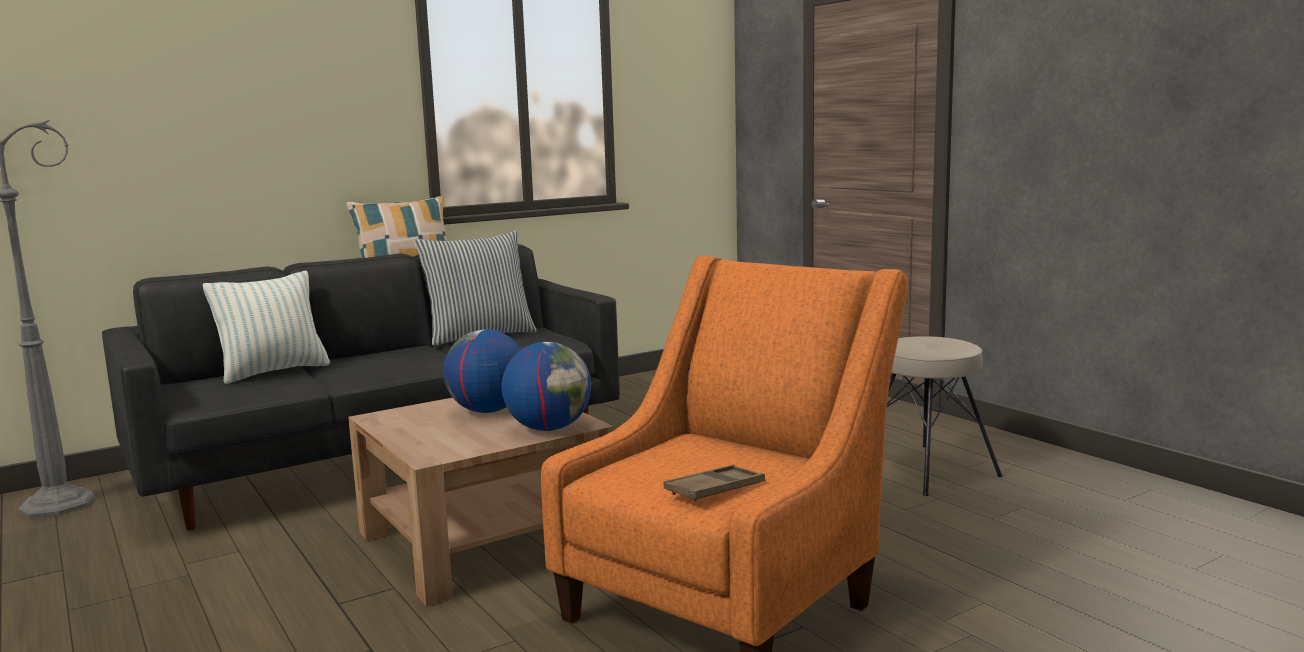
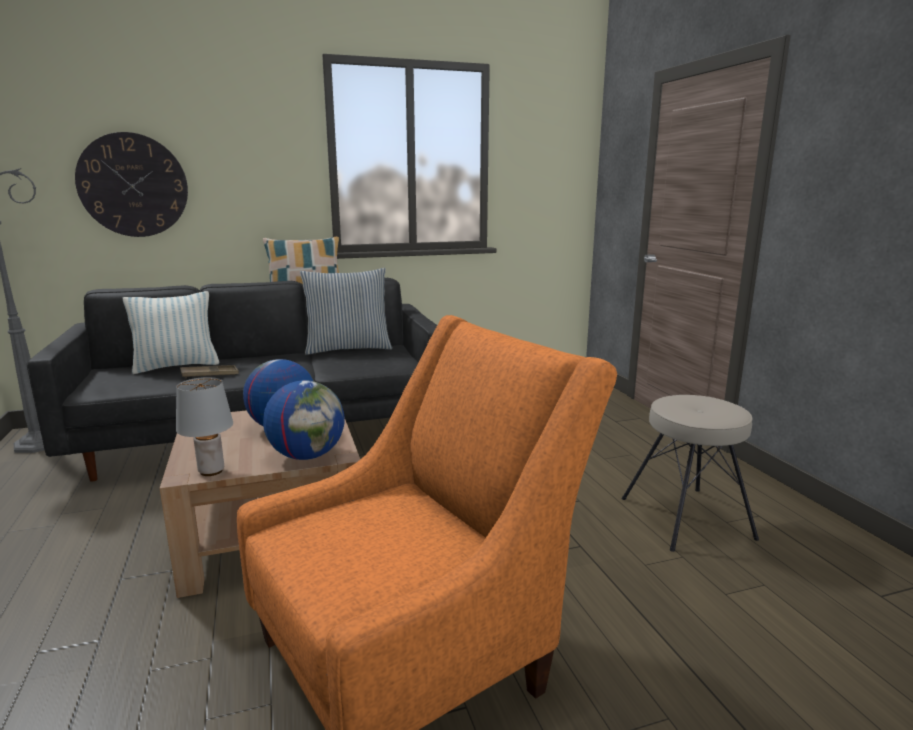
camera: 15 degrees right, 5 degrees up
brown tray [664,465,765,502] -> brown tray moved to [180,365,239,379]
none -> wall clock [75,132,188,237]
none -> grey table lamp [176,377,233,476]

